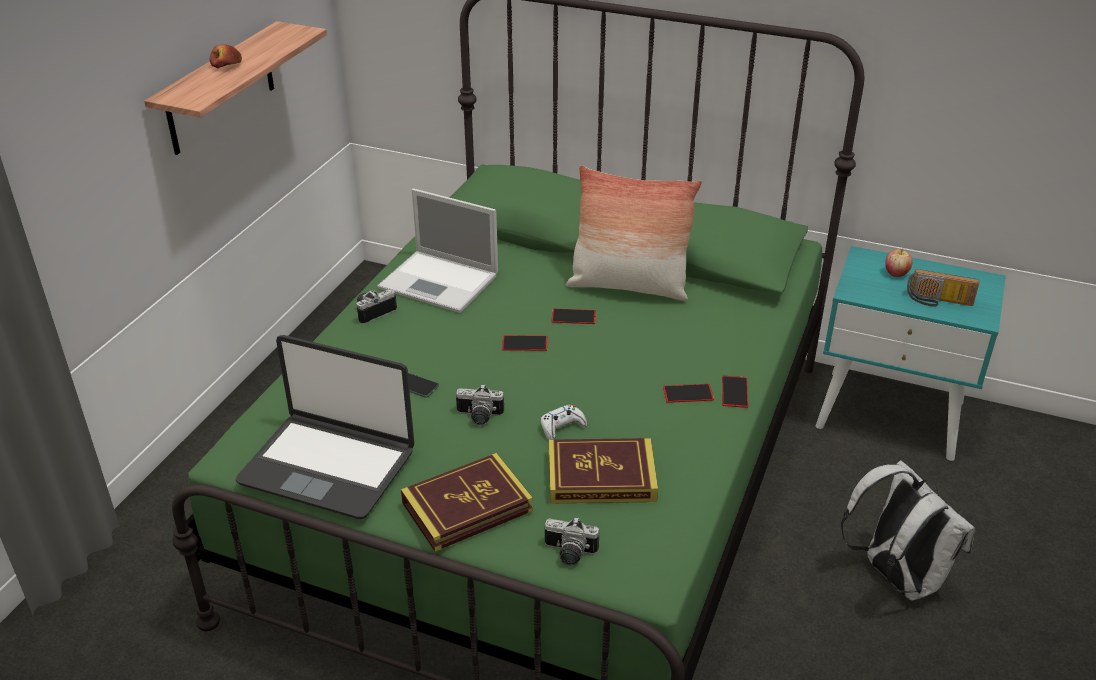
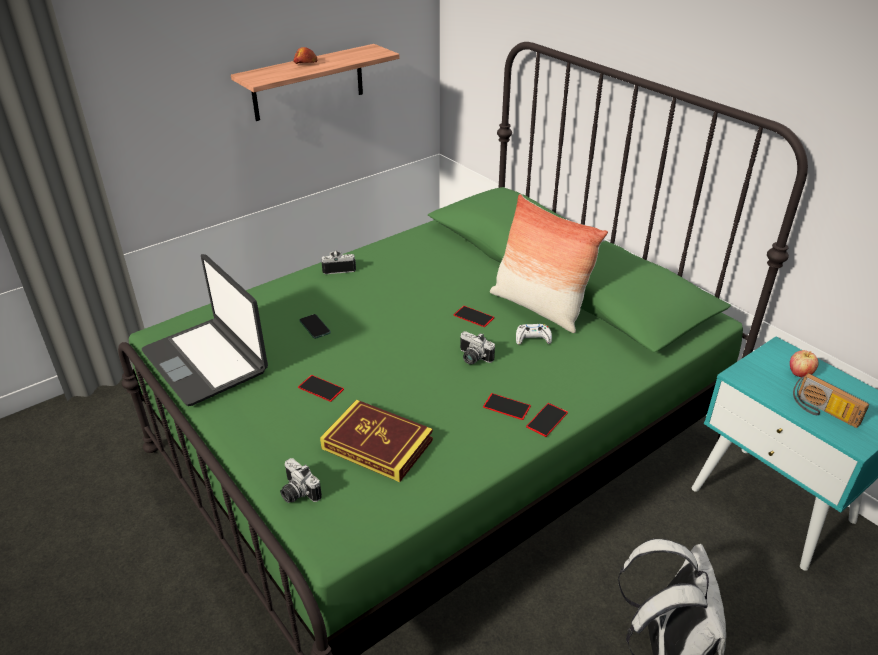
camera: 30 degrees right, 0 degrees up
laptop [377,189,498,313] -> none
book [401,453,533,551] -> none
camera [456,384,504,425] -> camera moved to [460,331,495,364]
phone [502,335,547,351] -> phone moved to [298,375,344,402]
white game controller [541,405,587,440] -> white game controller moved to [516,324,552,345]

